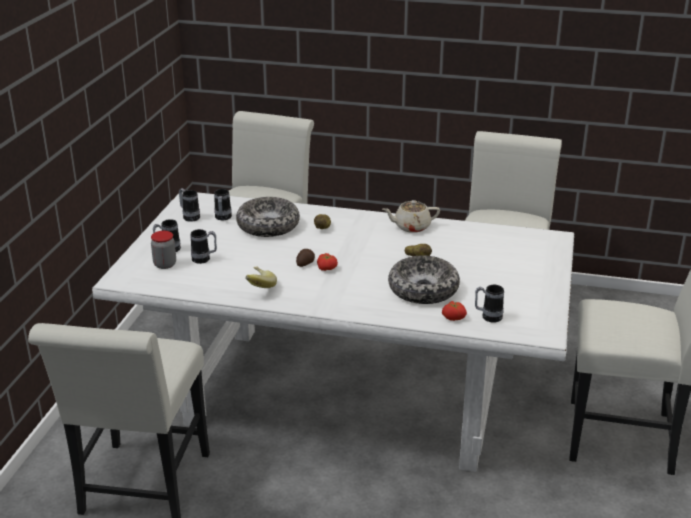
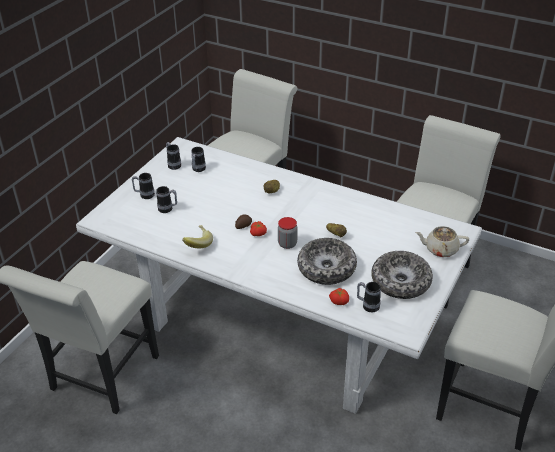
camera: 15 degrees right, 10 degrees up
jar [151,231,176,269] -> jar moved to [278,217,298,249]
bowl [236,197,300,237] -> bowl moved to [371,251,433,299]
beige teapot [383,200,440,233] -> beige teapot moved to [415,226,469,257]

